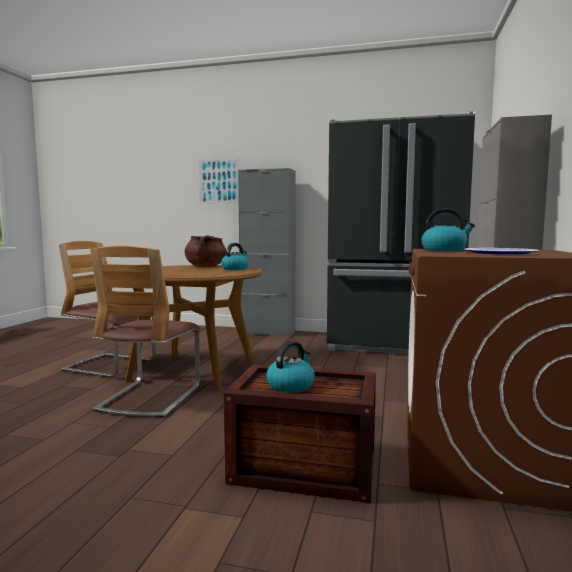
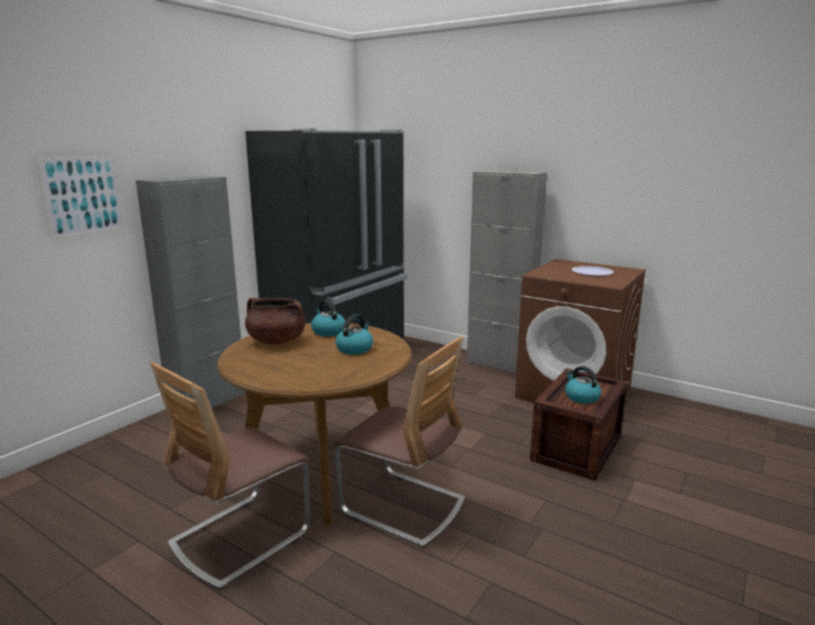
camera: 70 degrees left, 10 degrees up
kettle [421,208,475,251] -> kettle moved to [336,314,373,354]

